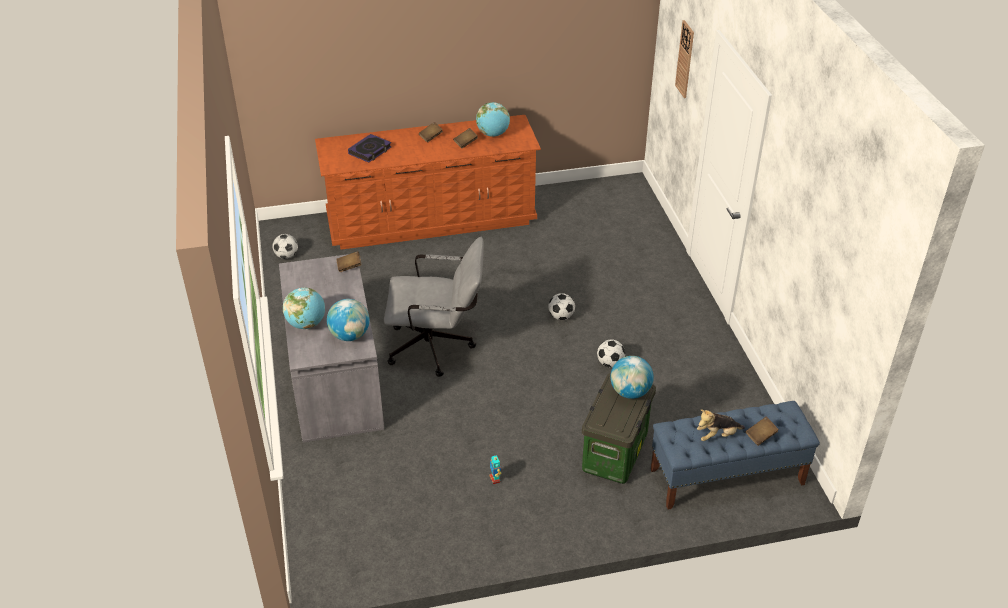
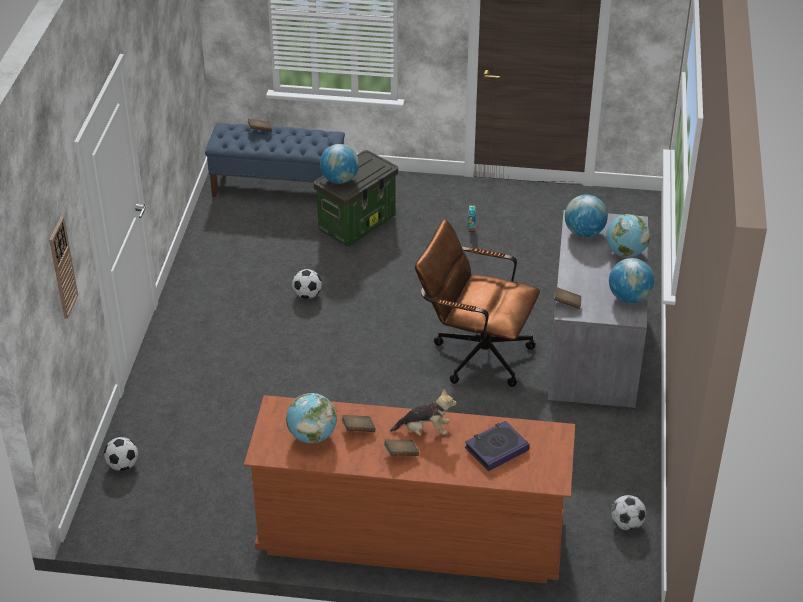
camera: 160 degrees left, 0 degrees up
grey office chair [384,237,484,377] -> brown office chair [415,219,540,387]
football [548,293,575,320] -> football moved to [104,437,138,471]
plush toy [697,409,745,441] -> plush toy moved to [390,388,457,435]
none -> globe [609,258,654,303]

